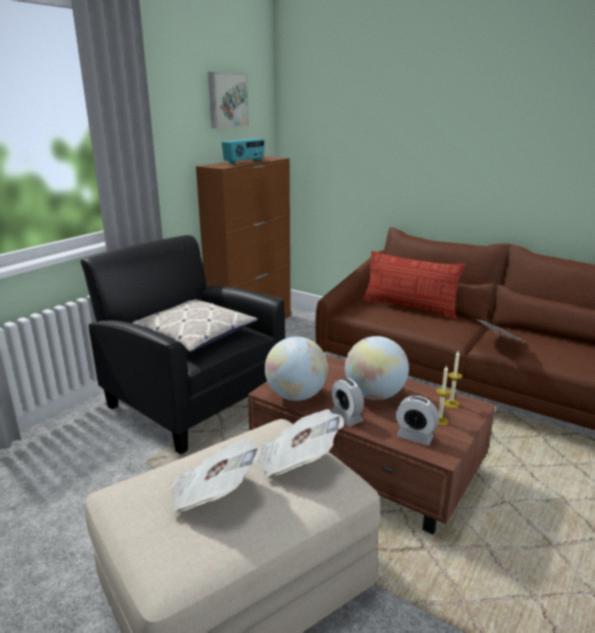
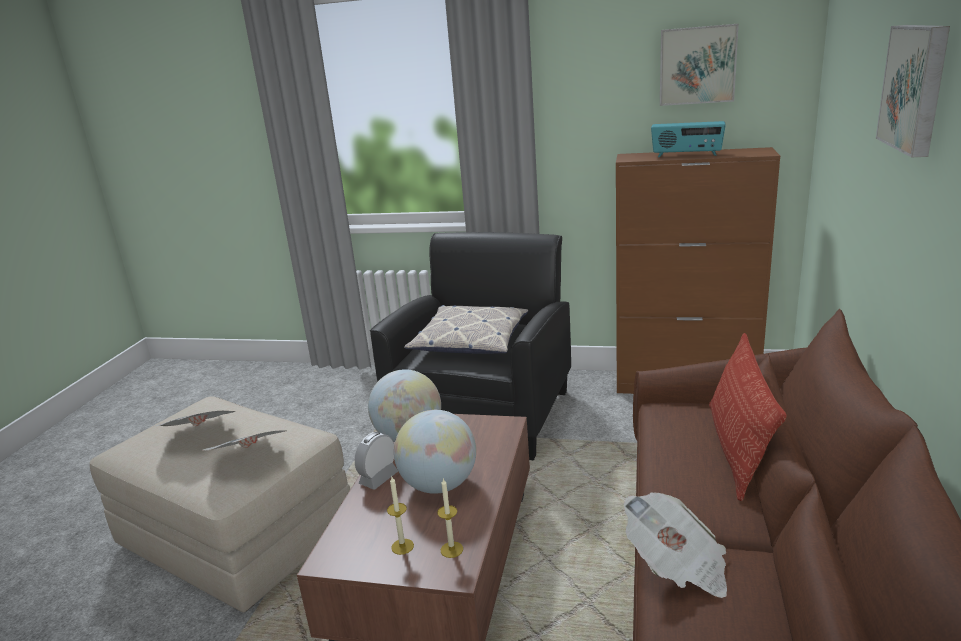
camera: 70 degrees right, 0 degrees up
alarm clock [396,396,439,446] -> none
none -> picture [876,25,950,157]

